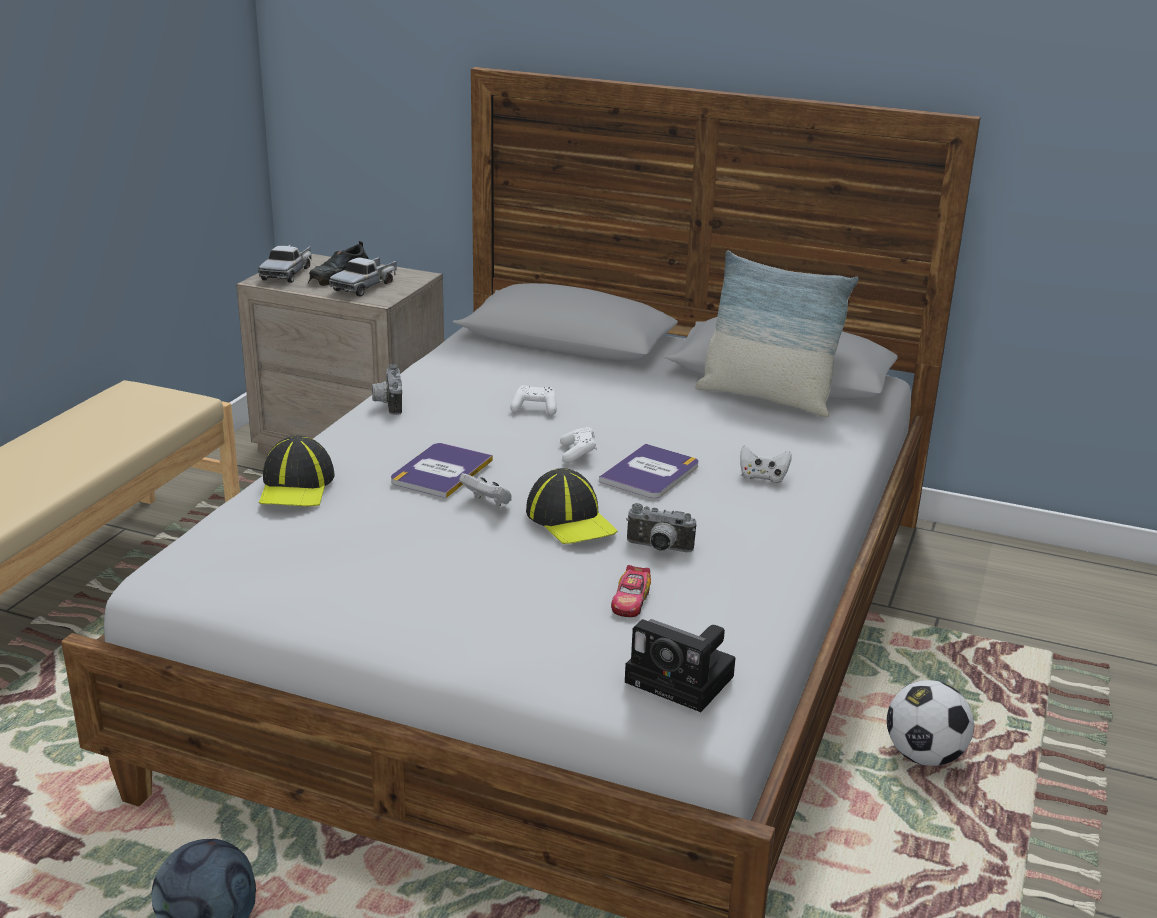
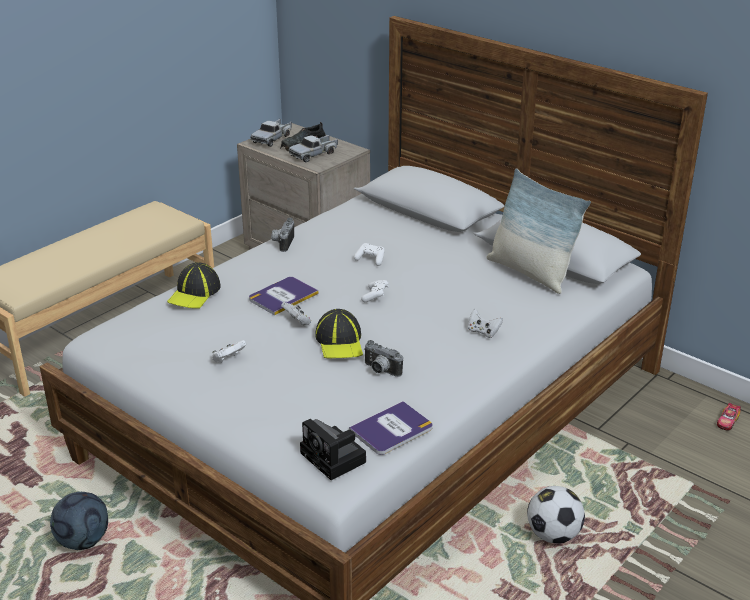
camera: 20 degrees right, 5 degrees up
book [599,443,699,498] -> book moved to [349,401,433,455]
toy car [611,565,651,617] -> toy car moved to [717,403,741,431]
none -> white game controller [212,340,247,363]

